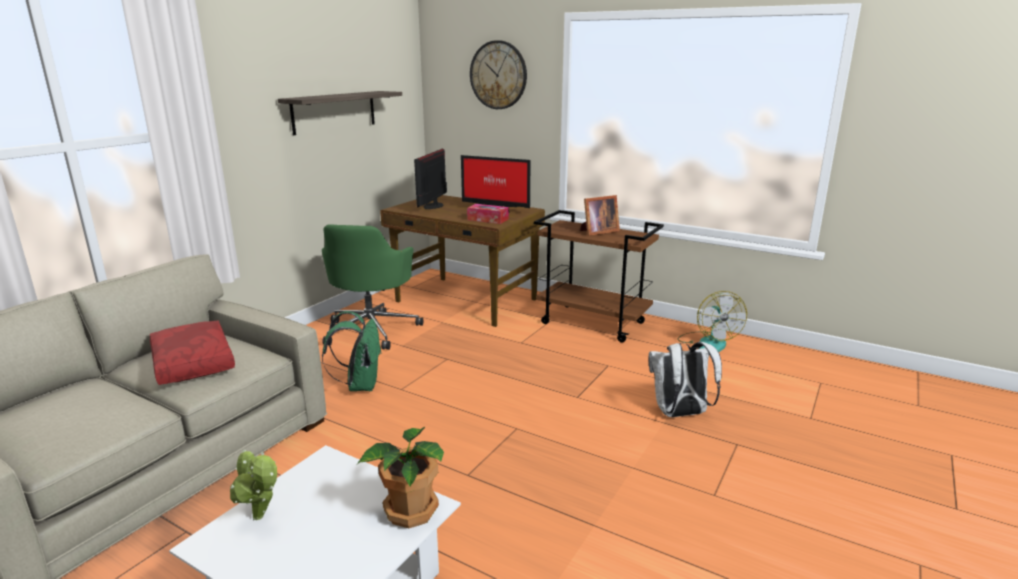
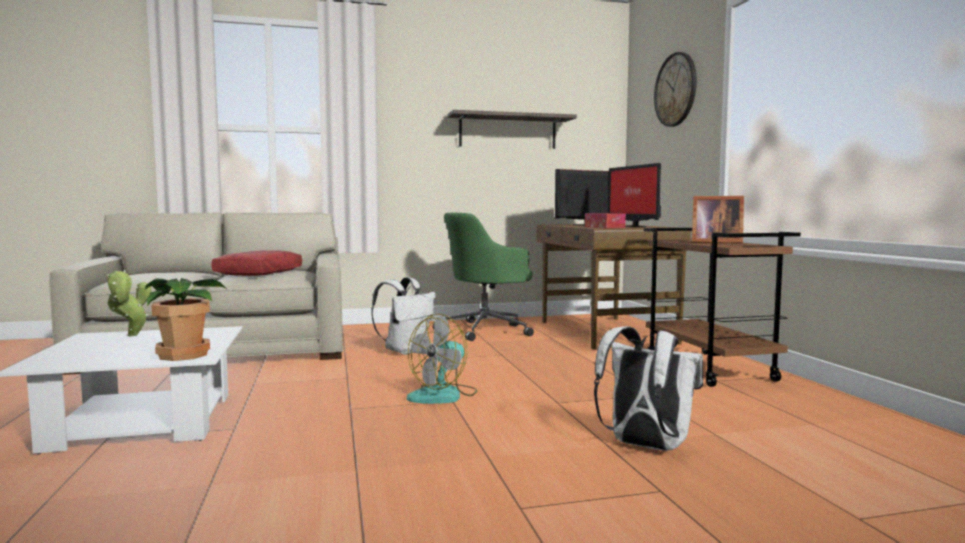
camera: 45 degrees right, 15 degrees down
green backpack [322,311,382,391] -> white backpack [371,277,436,355]
fan [677,291,747,352] -> fan moved to [407,314,477,404]

